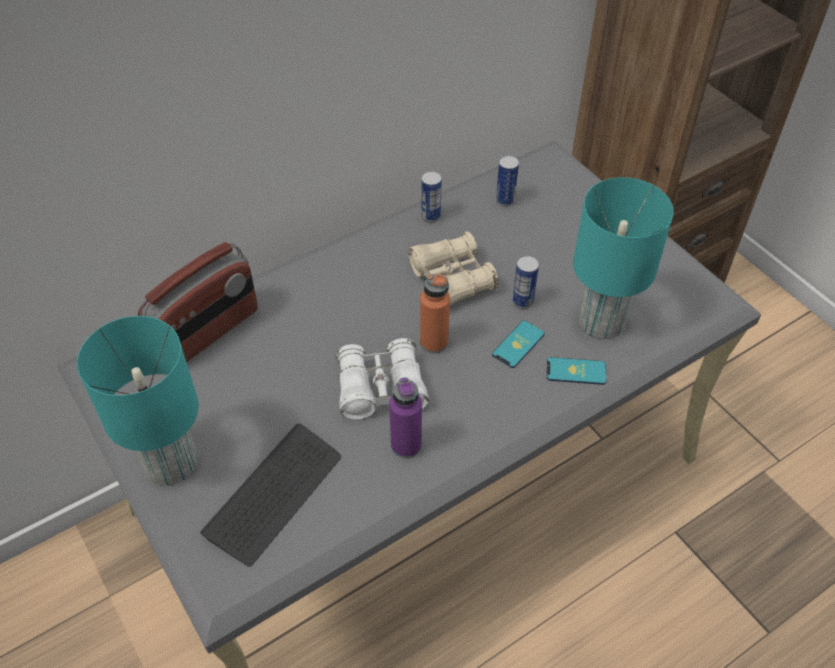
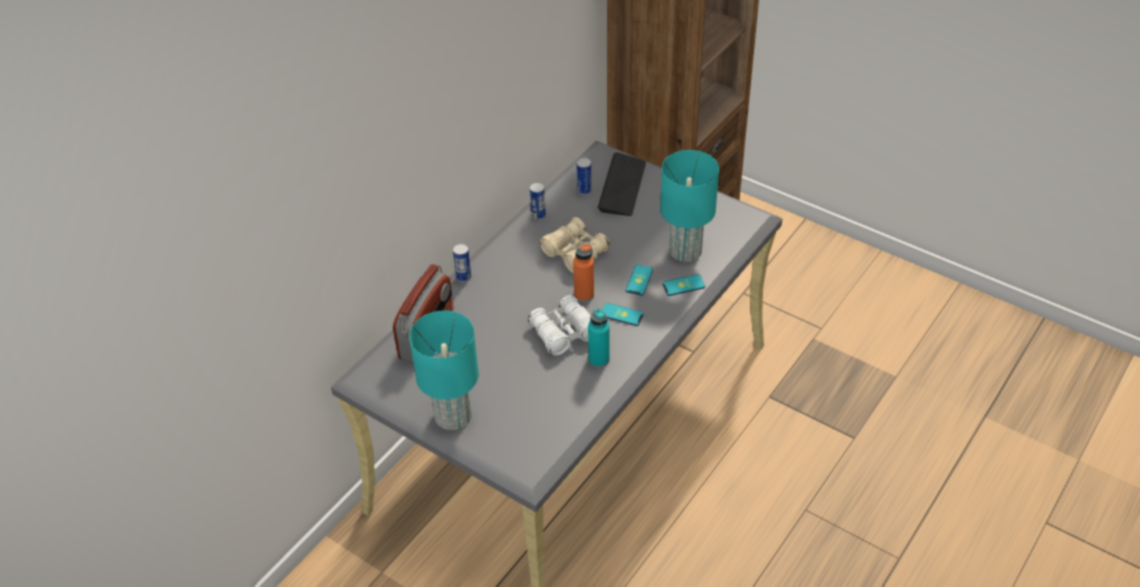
camera: 20 degrees left, 5 degrees down
keyboard [200,424,341,567] -> keyboard moved to [597,152,646,216]
purple bottle [389,377,422,459] -> turquoise bottle [588,308,609,368]
can [513,256,539,309] -> can moved to [453,244,471,283]
none -> phone [602,303,644,326]

